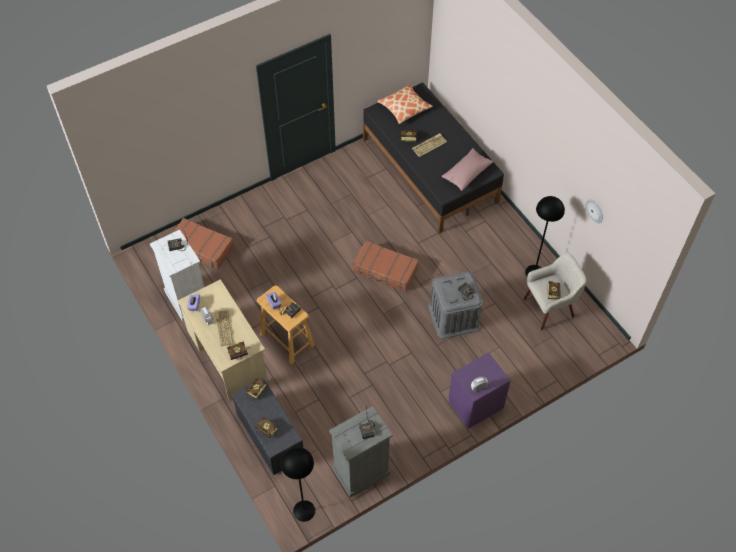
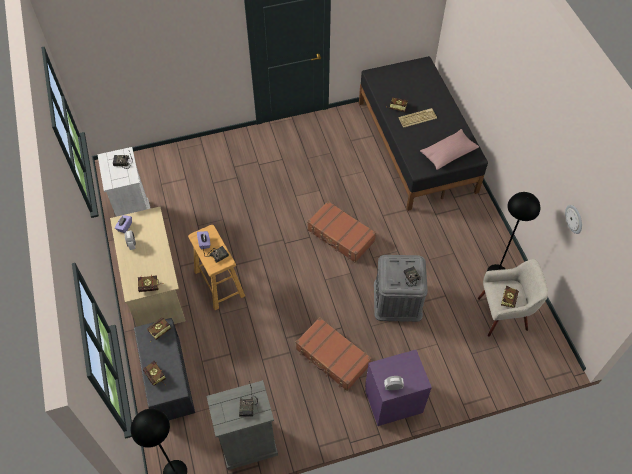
camera: 15 degrees right, 0 degrees up
brown suitcase [174,218,234,269] -> brown suitcase moved to [296,317,372,391]
keyboard [215,310,235,346] -> none
pillow [377,84,433,124] -> none

